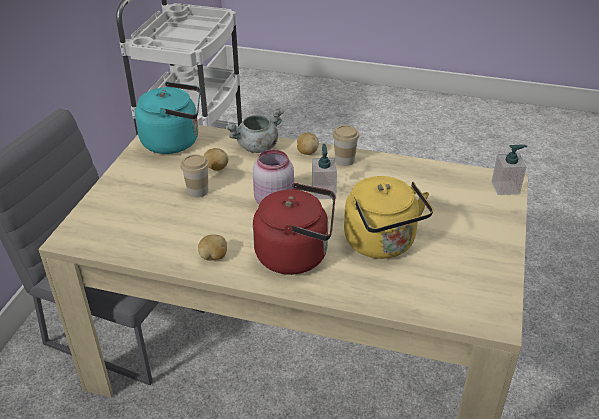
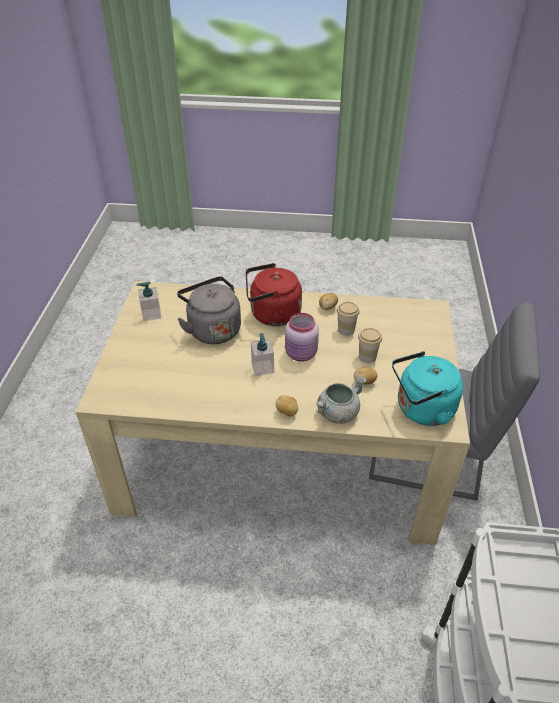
camera: 170 degrees right, 5 degrees up
cup [333,125,359,166] -> cup moved to [337,302,360,336]
yellow kettle [344,176,433,259] -> grey kettle [177,276,241,344]
soap dispenser [492,145,527,195] -> soap dispenser moved to [136,282,161,321]

